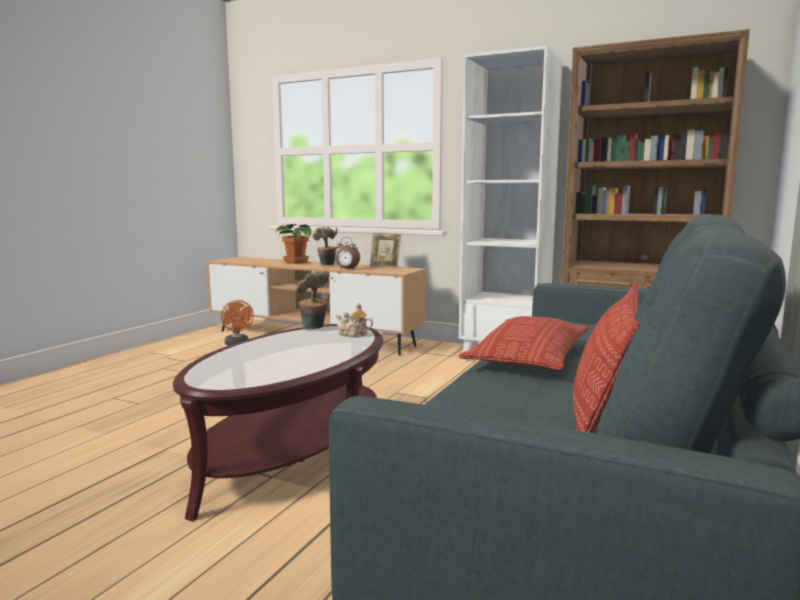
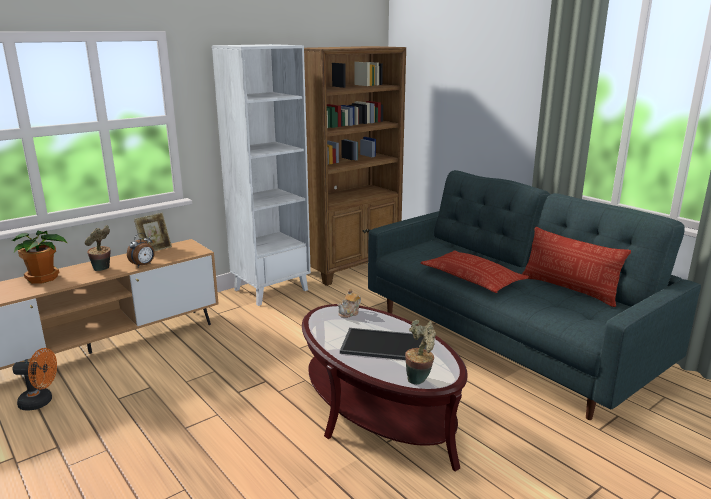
camera: 65 degrees left, 10 degrees up
potted plant [296,270,330,330] -> potted plant moved to [405,320,436,385]
none -> tray [340,328,427,360]

